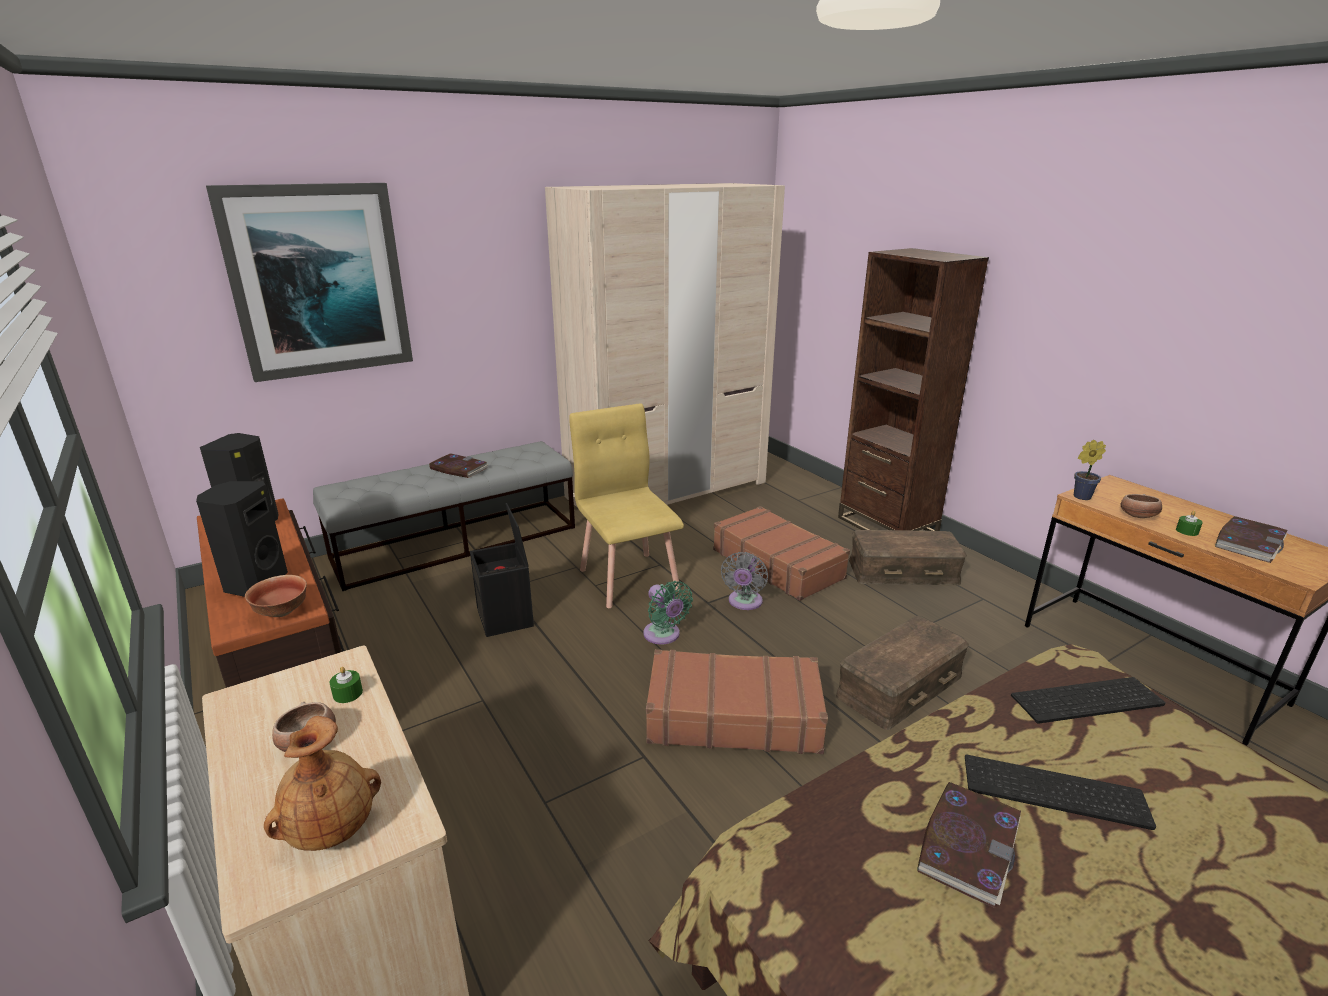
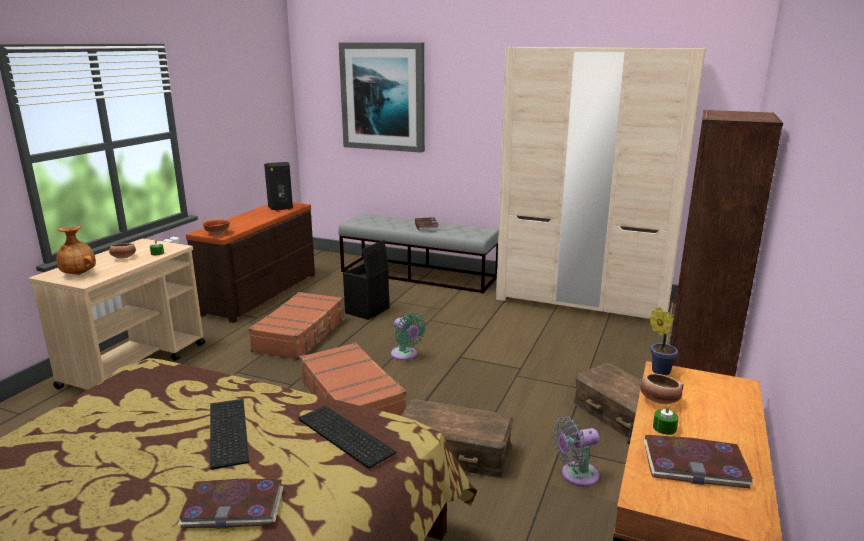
camera: 55 degrees right, 5 degrees down
black speaker [196,481,288,597] -> none
yellow chair [569,403,684,608] -> none
green fan [643,581,693,645] -> green fan turned 60 degrees counterclockwise [391,312,426,360]
brown suitcase [713,506,850,601] -> brown suitcase moved to [248,292,344,360]
grey fan [721,552,768,610] -> grey fan moved to [553,416,600,487]
book [917,782,1021,908] -> book moved to [177,479,284,529]

